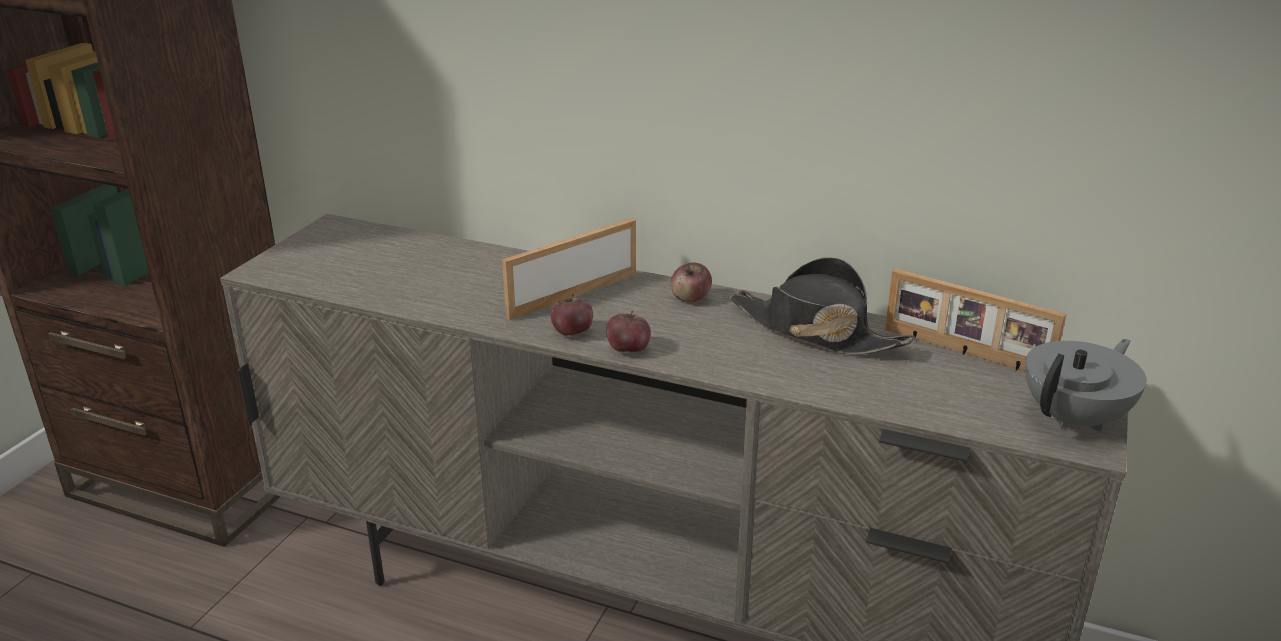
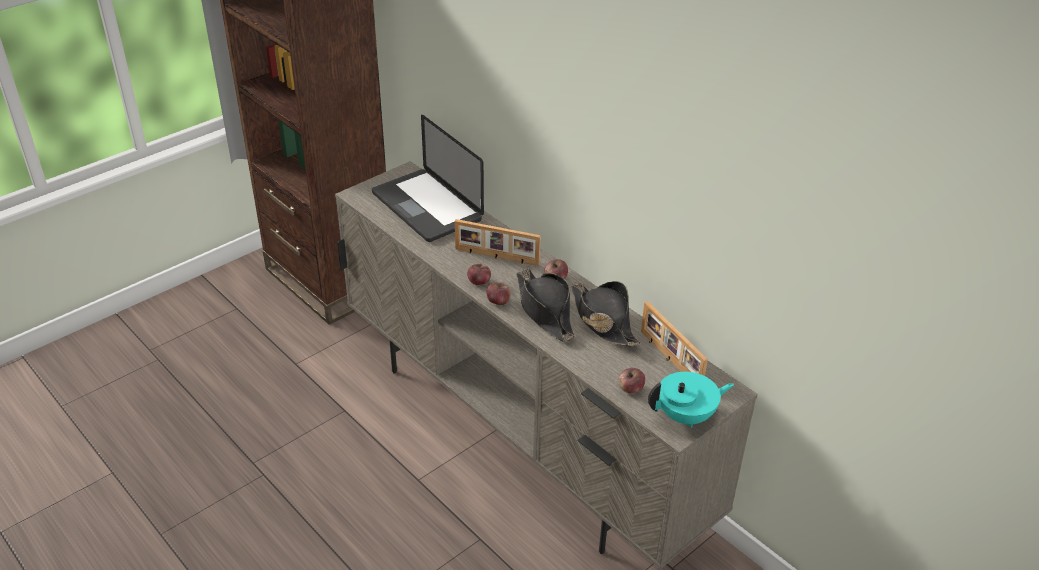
camera: 25 degrees right, 10 degrees up
picture frame [502,218,636,320] -> picture frame turned 150 degrees counterclockwise [455,219,541,266]
grey teapot [1025,339,1147,432] -> turquoise teapot [648,372,734,428]
none -> laptop [372,115,484,242]
none -> black hat [516,268,575,342]
none -> apple [619,368,645,393]

